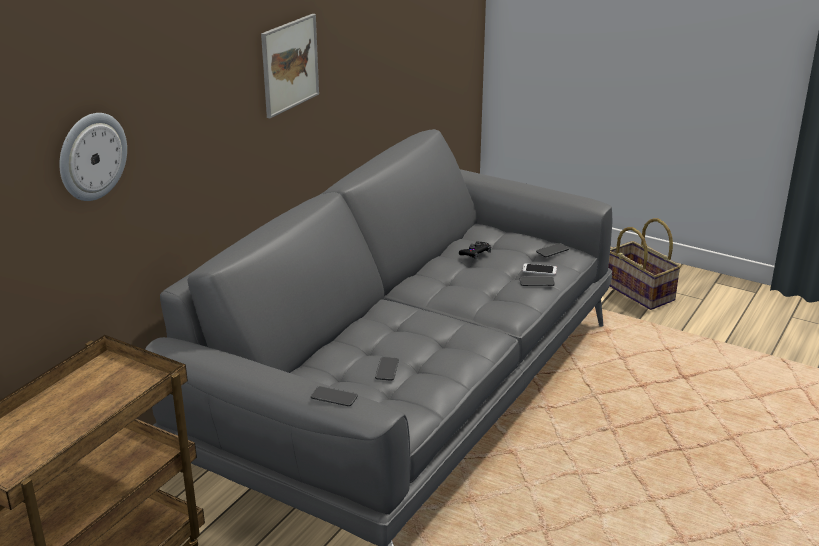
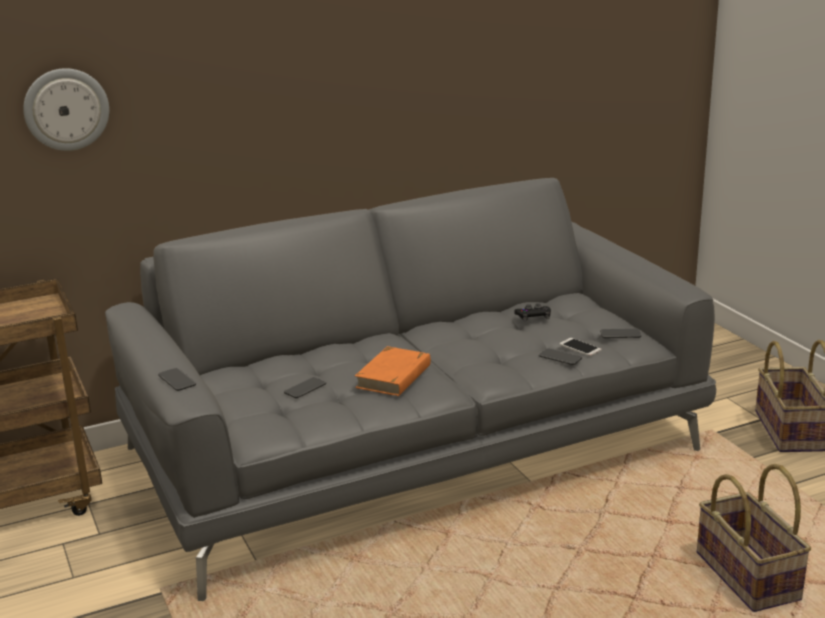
camera: 35 degrees right, 5 degrees down
picture [261,14,319,119] -> none
none -> orange book [355,346,431,396]
none -> basket [697,464,811,612]

